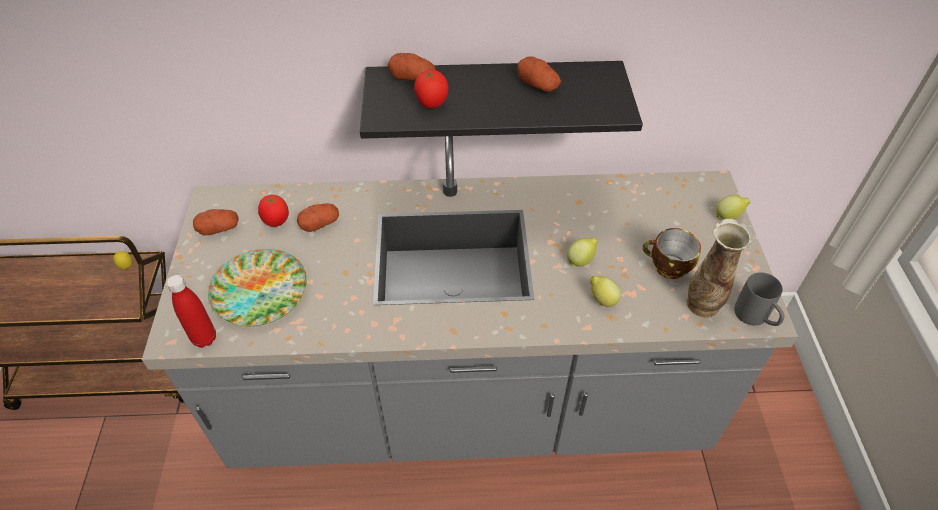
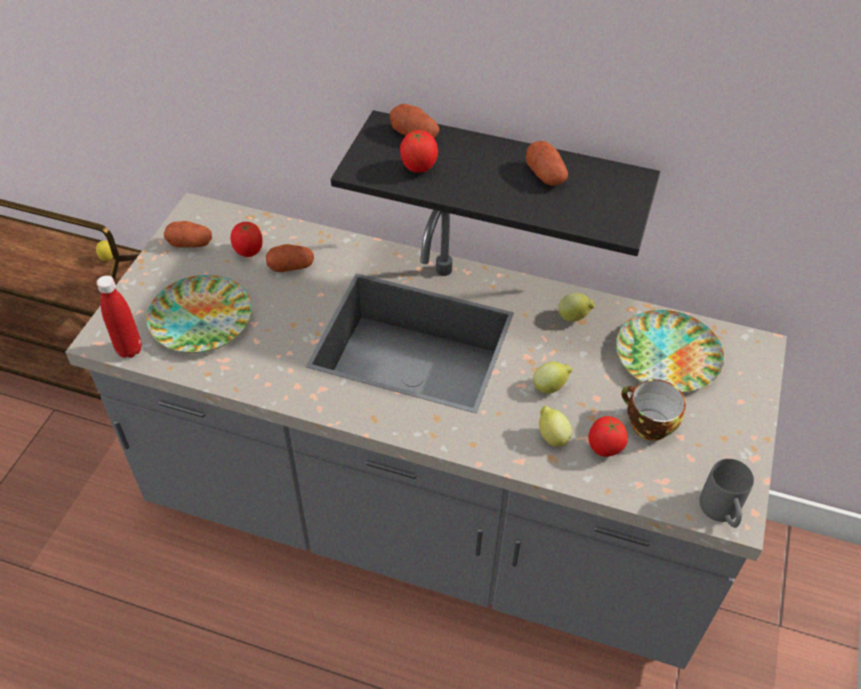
camera: 20 degrees right, 0 degrees up
vase [687,219,754,318] -> none
lemon [716,195,750,220] -> lemon moved to [558,293,595,322]
none -> tomato [588,416,628,457]
none -> plate [616,310,724,393]

